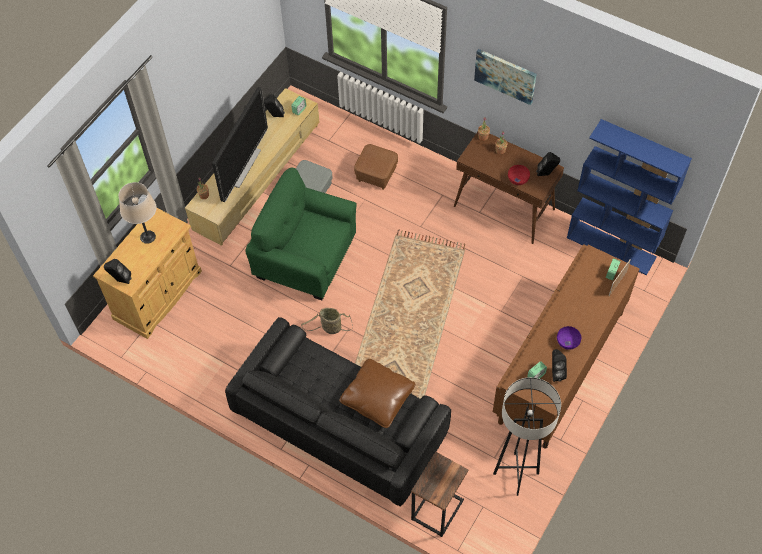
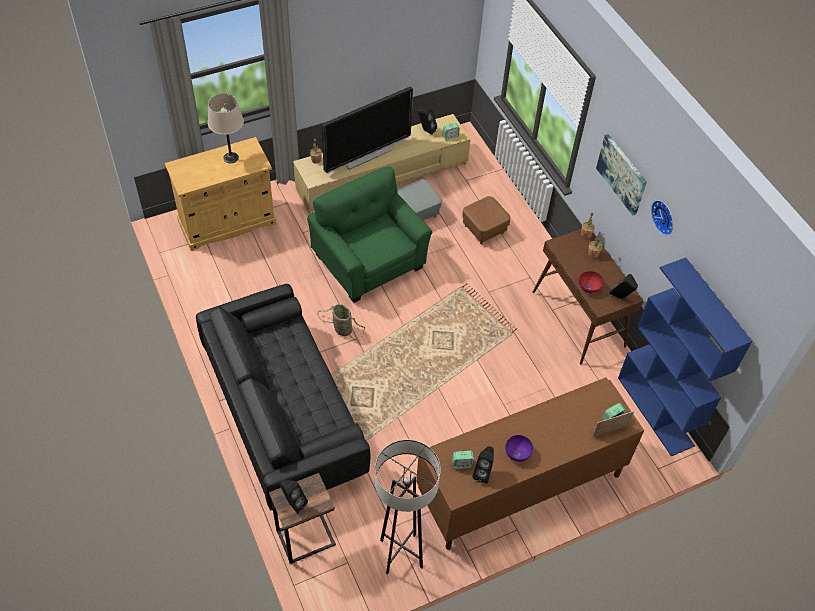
camera: 30 degrees right, 5 degrees down
black speaker [104,259,131,284] -> black speaker moved to [280,479,308,514]
brown pillow [339,359,416,428] -> none
none -> wall clock [651,200,673,235]

